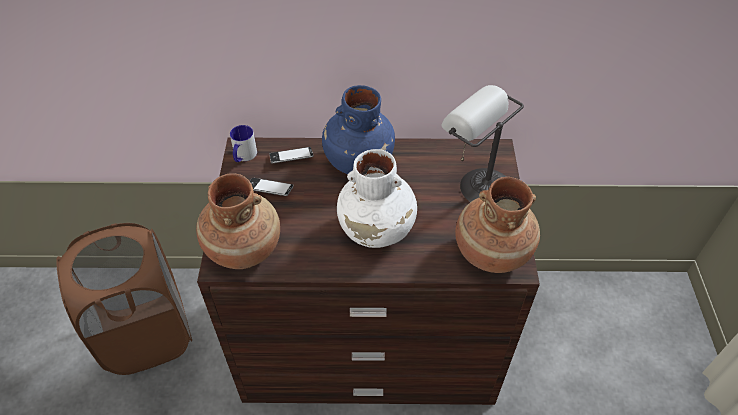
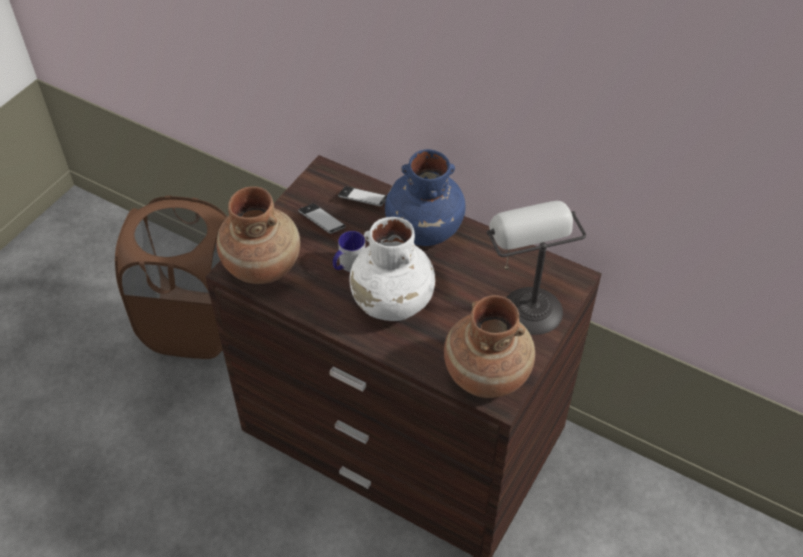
camera: 30 degrees right, 0 degrees up
mug [230,125,257,162] -> mug moved to [333,231,365,272]

